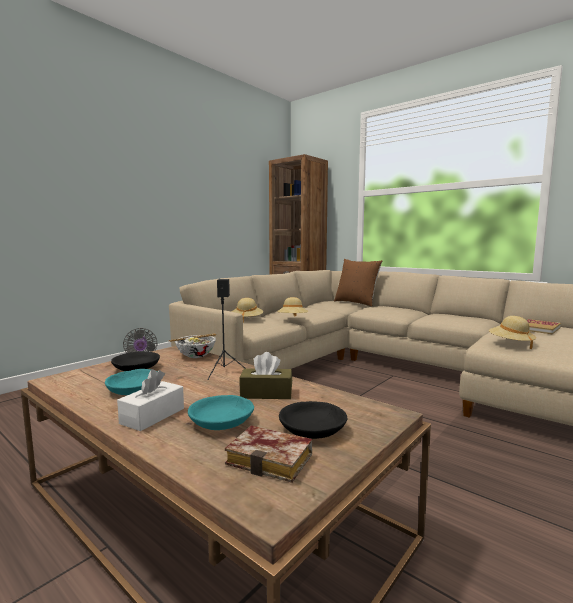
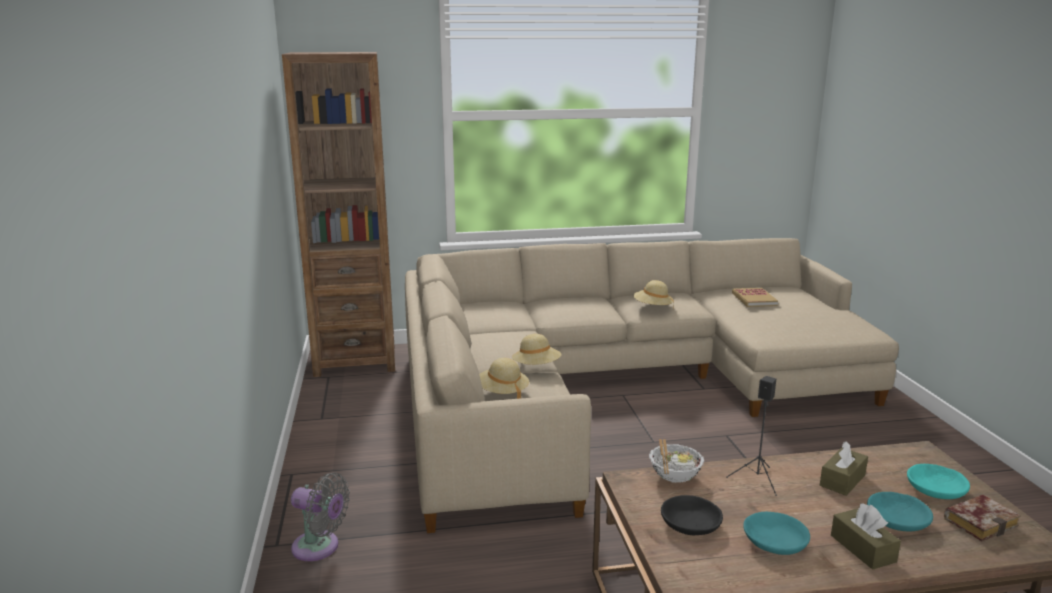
camera: 50 degrees left, 10 degrees up
white tissue box [117,369,184,431] -> brown tissue box [831,503,901,570]
black bowl [279,401,348,439] -> turquoise bowl [907,464,970,499]
brown pillow [334,259,382,307] -> none
beige hat [489,316,536,349] -> beige hat moved to [634,280,674,308]

